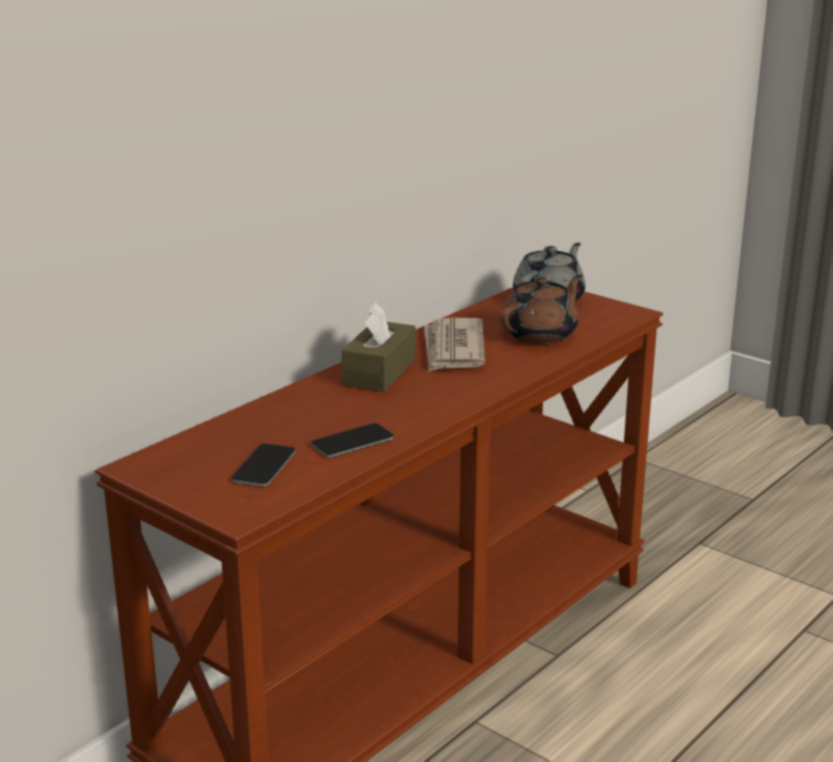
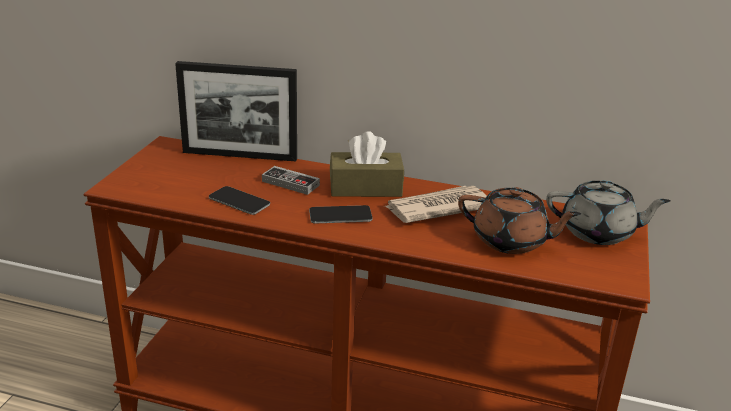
camera: 65 degrees right, 5 degrees up
phone [231,443,296,486] -> phone moved to [309,205,373,224]
none -> picture frame [175,61,297,161]
none -> game controller [262,166,320,195]

